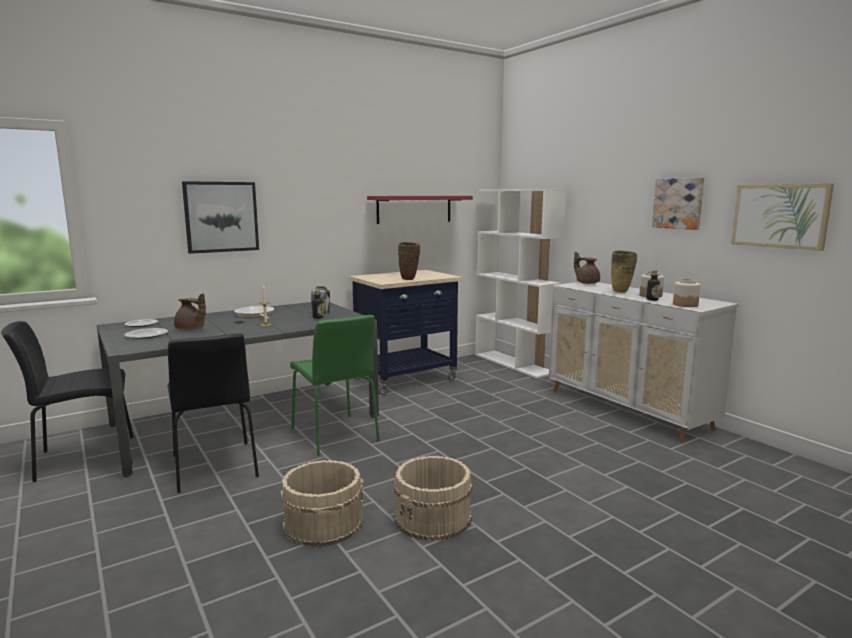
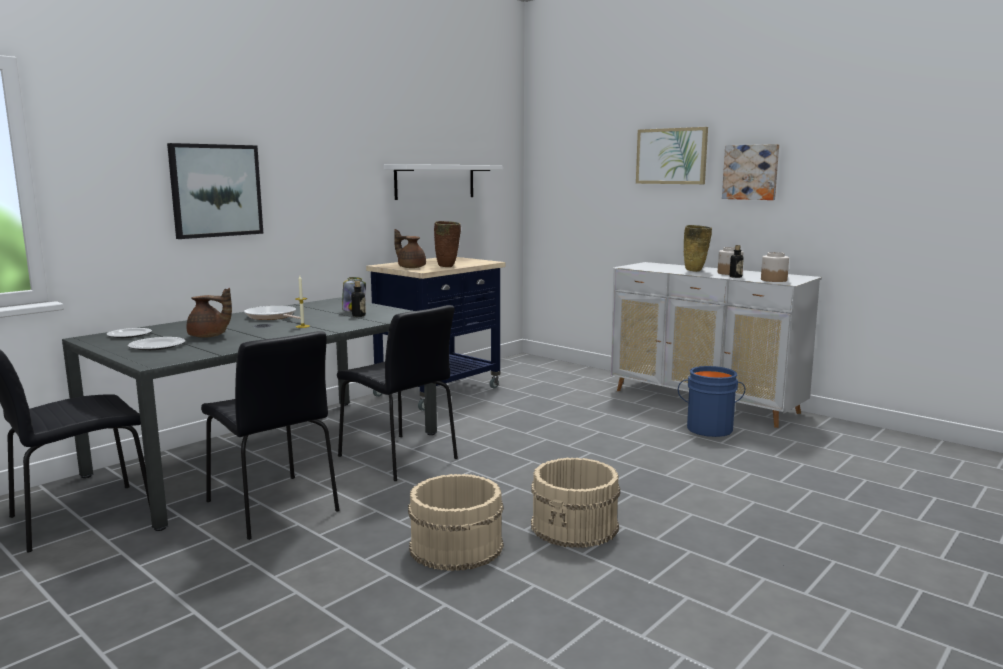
camera: 15 degrees left, 0 degrees up
green chair [290,315,380,456] -> black chair [337,305,458,481]
red shelf [367,196,473,224] -> white shelf [384,164,503,200]
white bookcase [475,189,566,378] -> none
brown teapot [574,252,600,284] -> brown teapot moved to [394,229,426,268]
picture [731,184,834,251] -> picture moved to [636,127,708,184]
none -> blue bucket [678,366,745,437]

